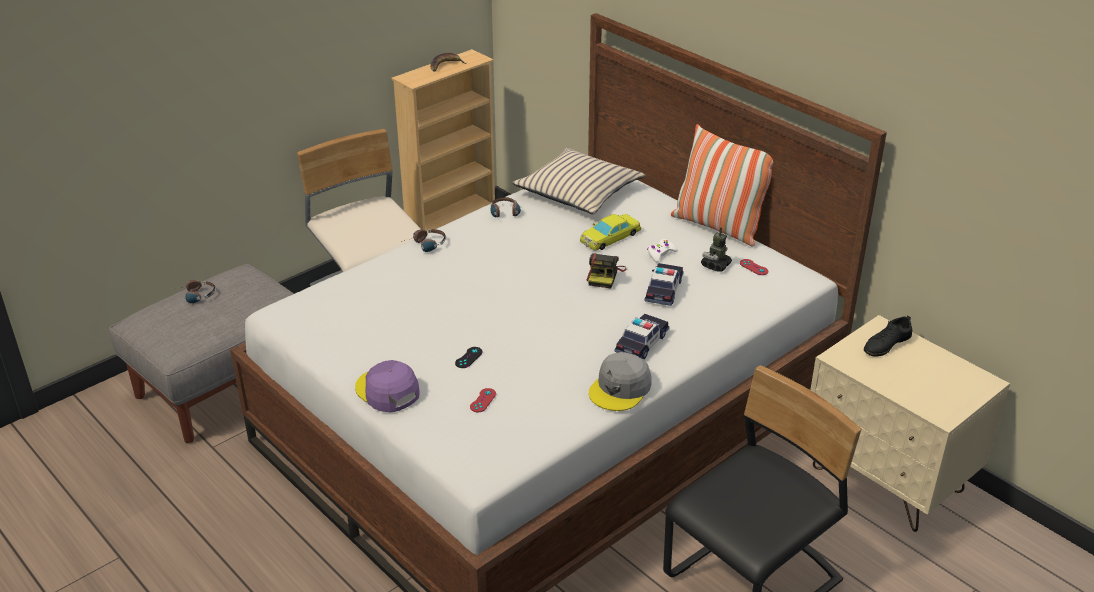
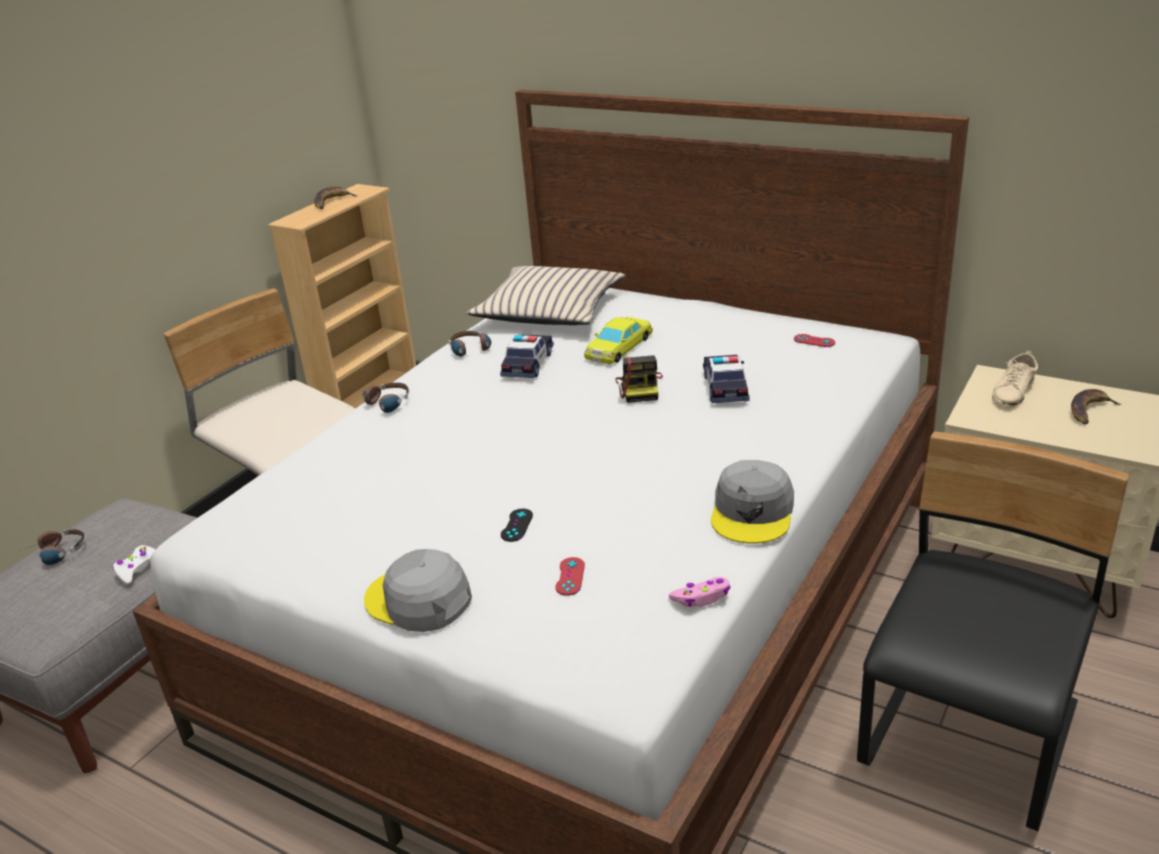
camera: 15 degrees left, 5 degrees down
purple cap [355,360,420,412] -> grey cap [364,549,472,632]
toy car [615,314,669,359] -> toy car moved to [500,335,554,378]
white game controller [647,239,677,262] -> white game controller moved to [113,545,156,584]
pillow [671,124,773,246] -> none
toy robot [701,227,732,272] -> none
black shoe [864,315,912,357] -> beige shoe [992,351,1038,407]
none -> pink game controller [669,577,730,607]
none -> banana [1071,389,1121,424]

